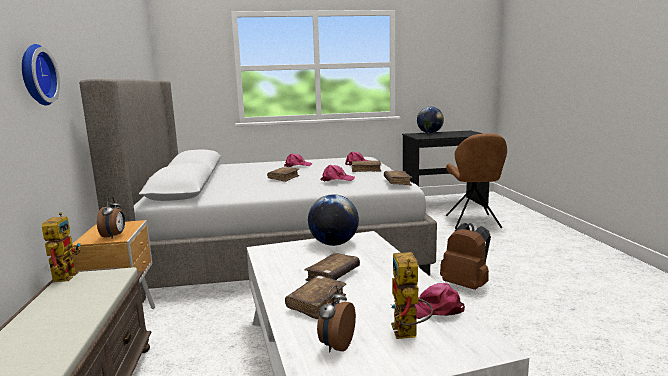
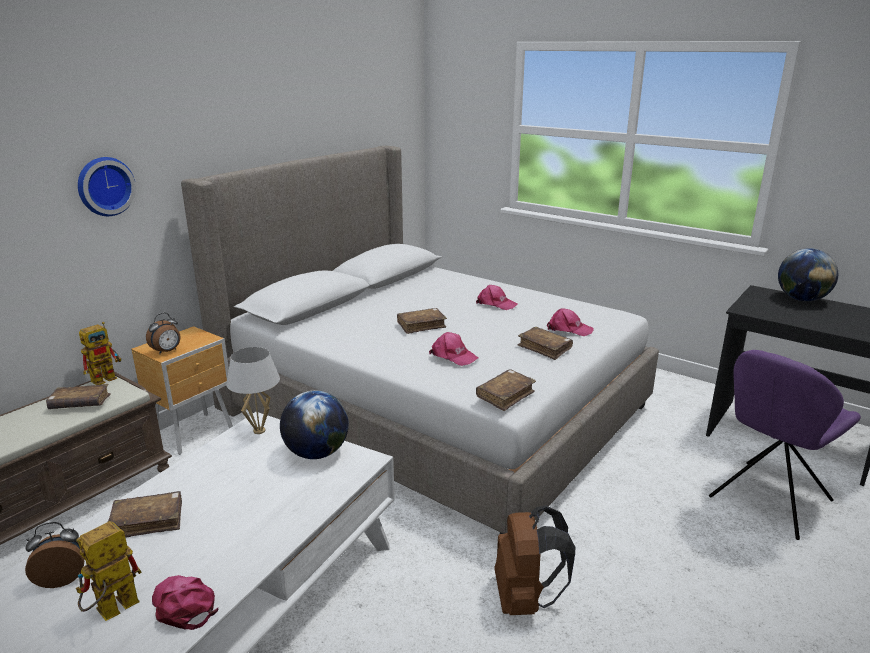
camera: 45 degrees right, 10 degrees up
brown book [304,253,360,281] -> brown book moved to [46,384,111,409]
brown chair [446,133,507,229] -> purple chair [709,350,861,540]
none -> white table lamp [226,347,280,434]

